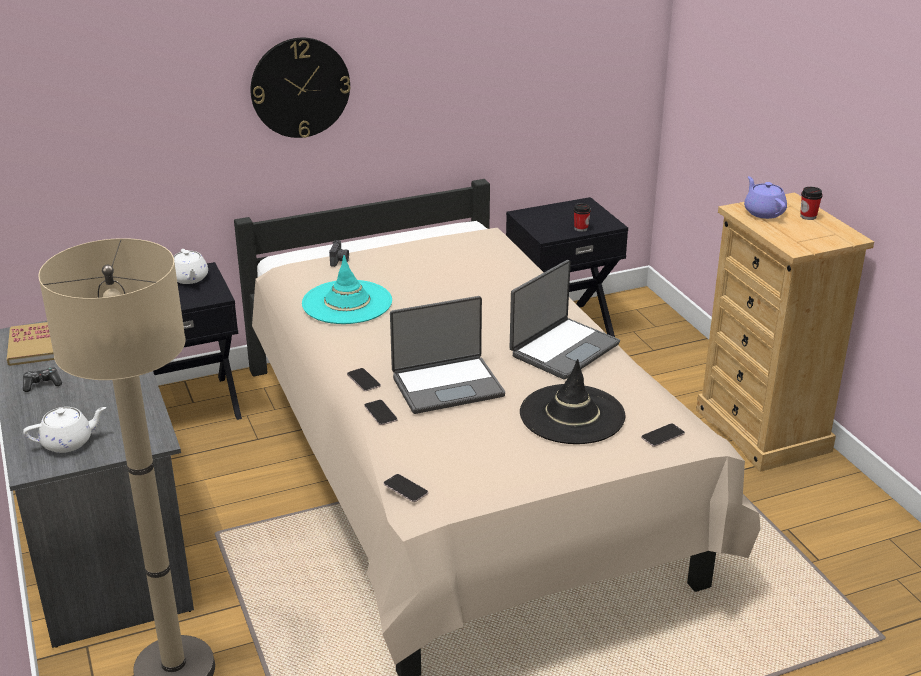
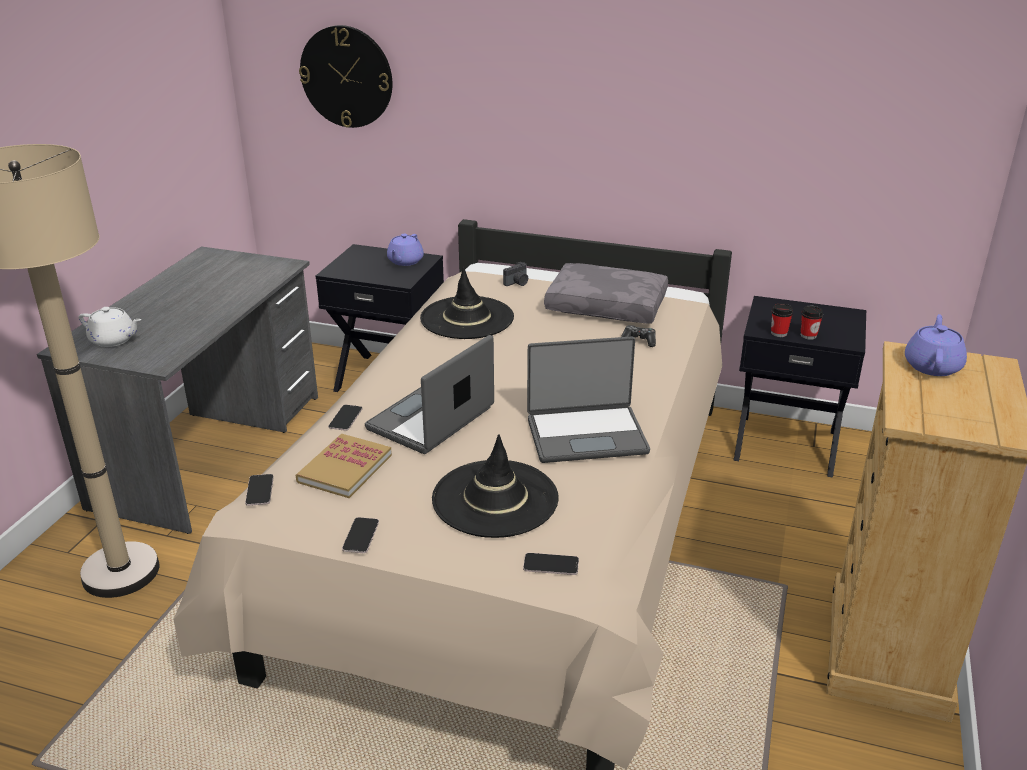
camera: 40 degrees right, 0 degrees up
book [7,322,55,366] -> book moved to [296,434,392,498]
game controller [23,367,62,392] -> game controller moved to [621,325,656,347]
white teapot [173,249,208,284] -> purple teapot [387,234,424,266]
wall clock [250,38,350,138] -> wall clock moved to [299,25,393,128]
turquoise hat [302,255,392,324] -> black hat [420,267,514,339]
phone [347,368,381,391] -> phone moved to [342,517,379,553]
laptop [390,296,505,414] -> laptop turned 105 degrees clockwise [365,335,494,454]
cup [800,187,823,220] -> cup moved to [771,303,793,337]
none -> grey pillow [544,263,668,324]

